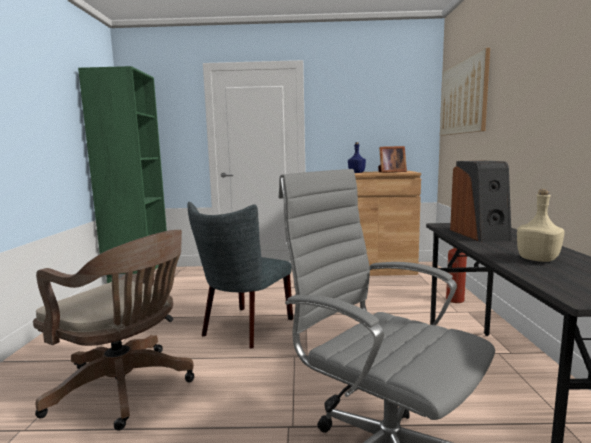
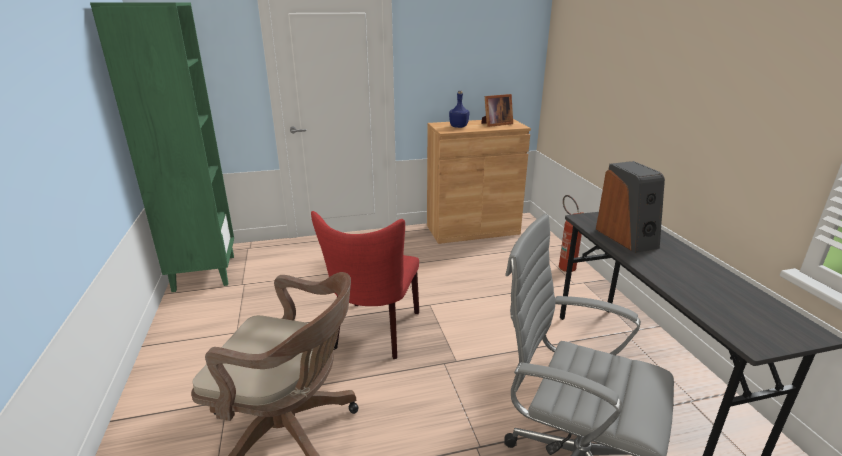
camera: 15 degrees left, 15 degrees up
grey chair [187,202,293,349] -> red chair [311,211,419,359]
picture [440,48,490,136] -> none
beige bottle [517,189,565,262] -> none

